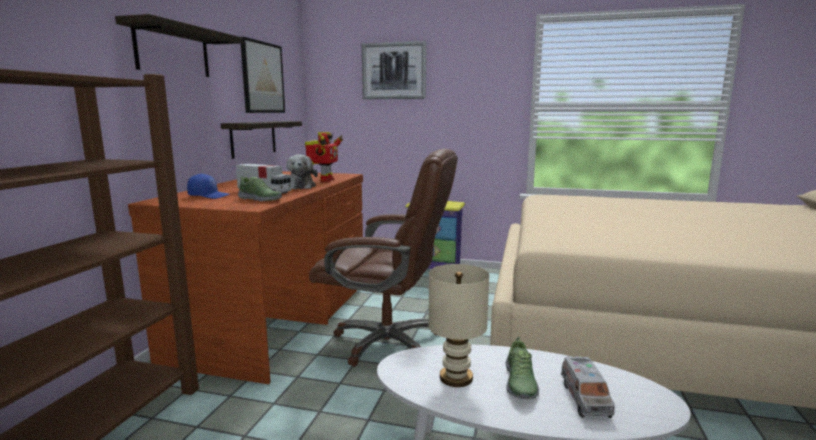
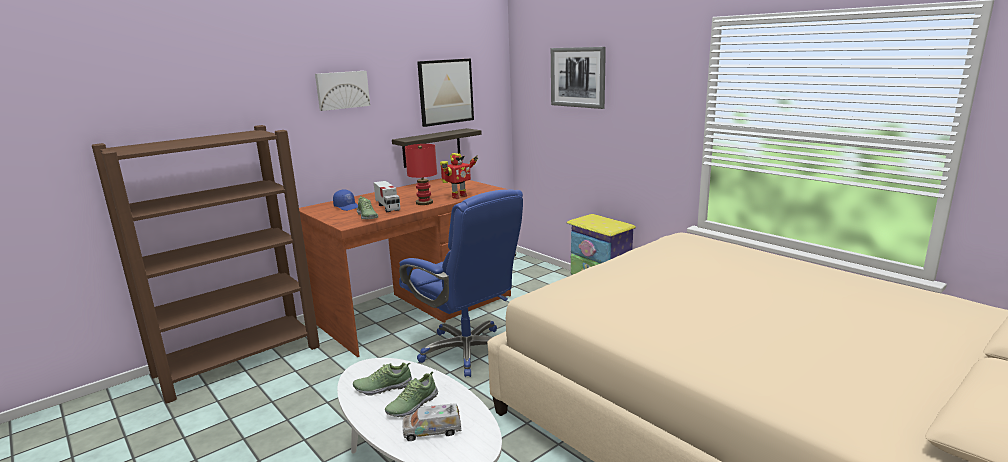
camera: 35 degrees right, 5 degrees up
shelf [115,14,243,77] -> picture [315,71,370,111]
plush toy [286,154,318,189] -> red table lamp [405,144,437,205]
brown office chair [309,149,458,367] -> blue office chair [399,189,523,377]
beige table lamp [428,264,489,387] -> shoe [353,363,412,396]
toy truck [561,356,615,418] -> toy truck turned 45 degrees clockwise [402,403,462,441]

